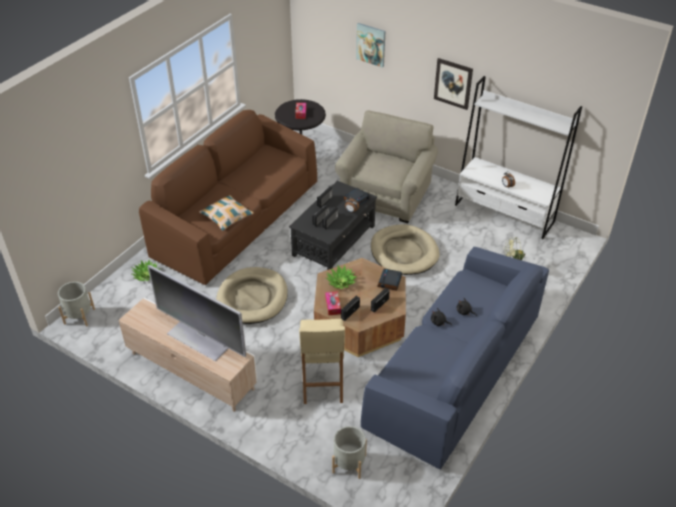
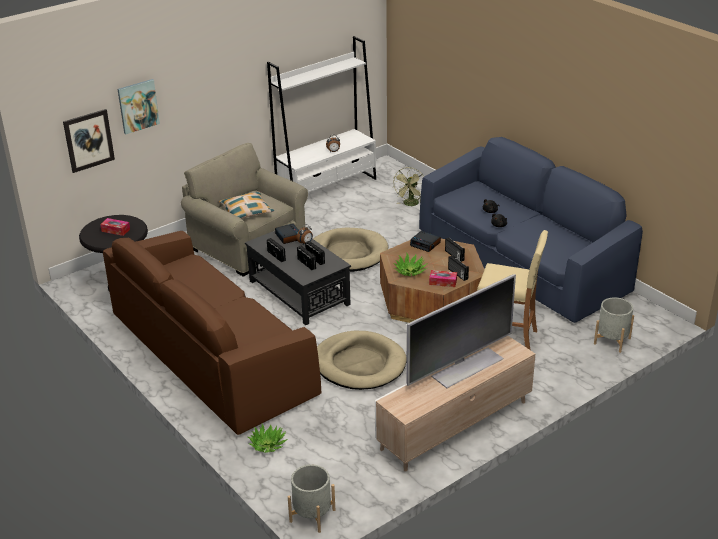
camera: 70 degrees left, 10 degrees down
pillow [199,195,254,231] -> pillow moved to [219,192,274,219]
picture [434,58,473,110] -> picture moved to [63,109,115,173]

